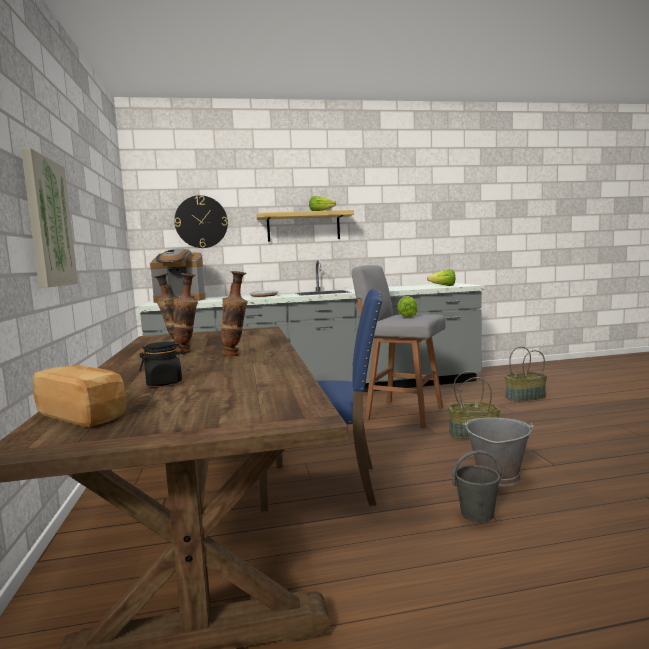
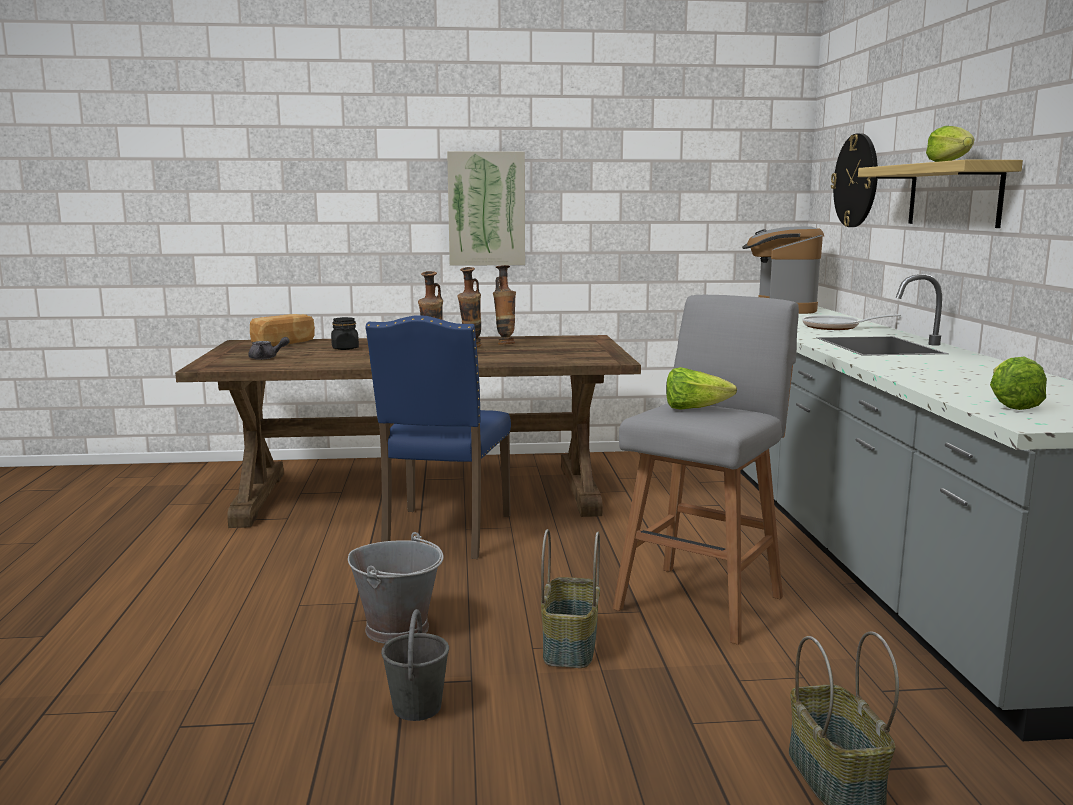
camera: 95 degrees right, 5 degrees up
grey bucket [452,450,502,522] -> grey bucket moved to [381,609,449,721]
none -> grey teapot [248,337,290,360]

